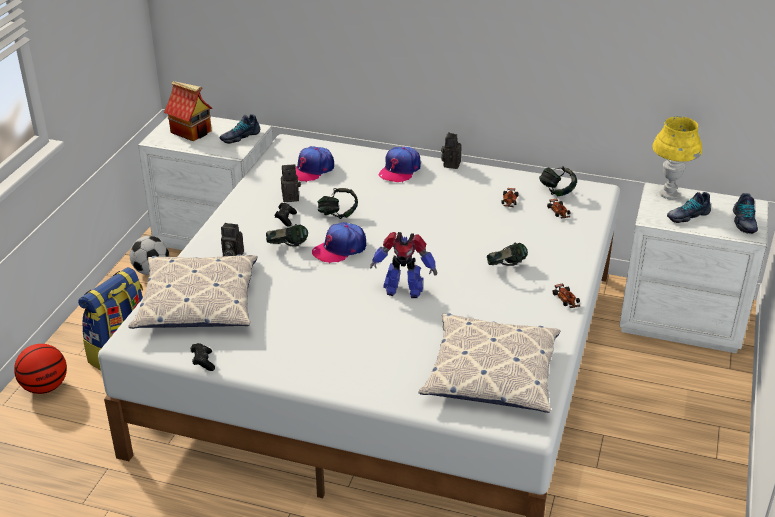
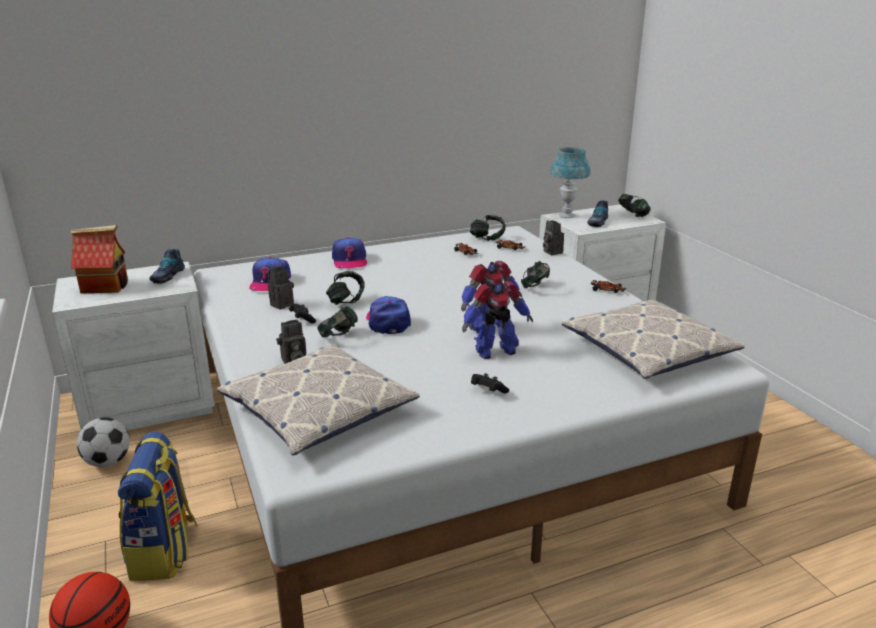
camera: 40 degrees left, 10 degrees down
black game controller [191,343,215,371] -> black game controller moved to [471,373,509,394]
cap [312,222,366,264] -> cap turned 150 degrees clockwise [366,296,411,334]
camera [441,132,462,169] -> camera moved to [543,220,564,255]
yellow table lamp [652,116,702,199] -> blue table lamp [550,147,591,218]
shoe [733,193,758,234] -> headphones [618,194,651,217]
none -> toy robot [462,281,533,359]

